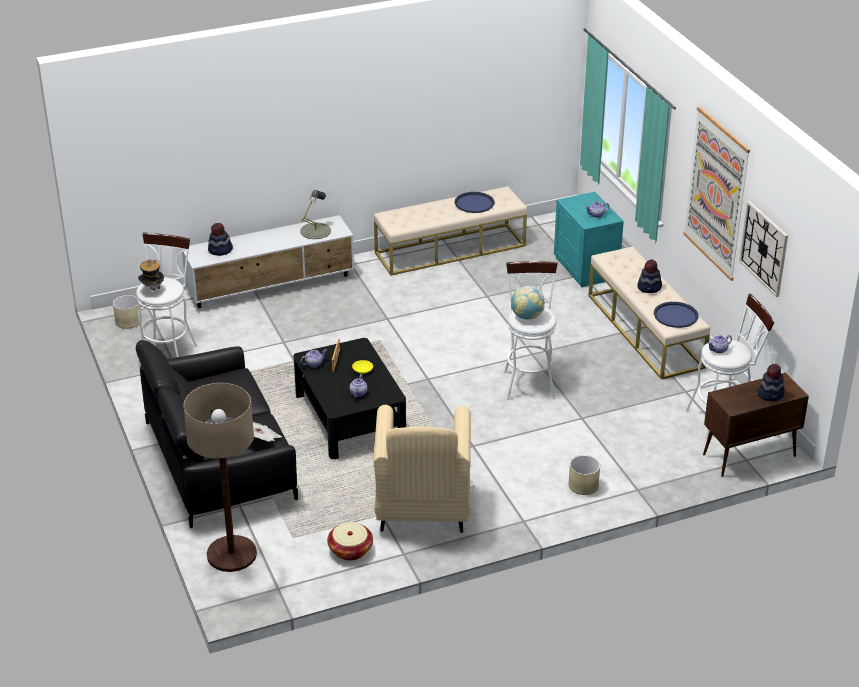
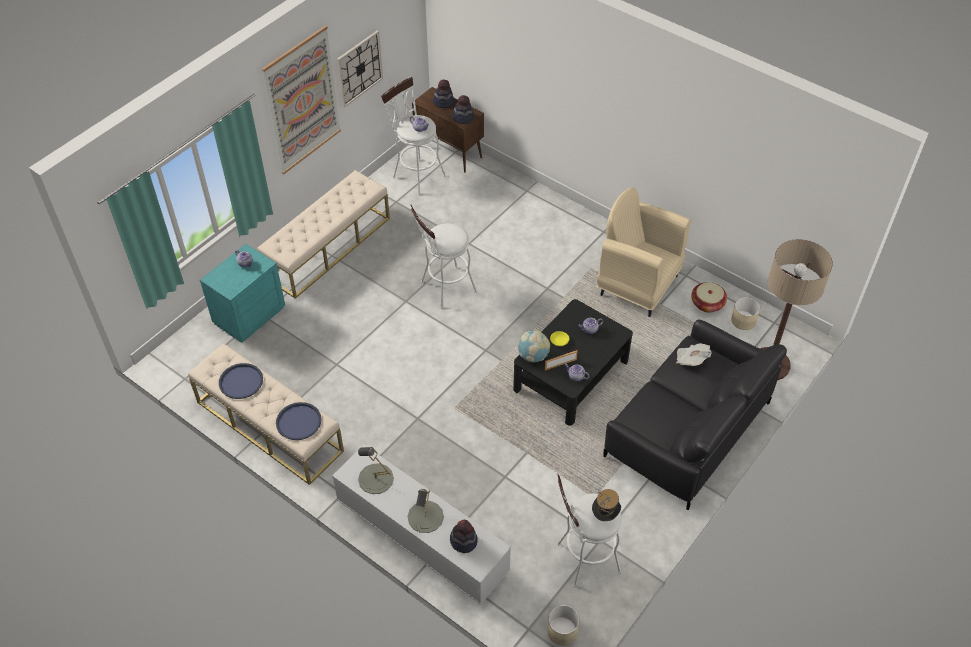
camera: 120 degrees left, 15 degrees up
beige armchair [373,405,471,533] -> beige armchair turned 120 degrees counterclockwise [597,187,691,317]
globe [511,286,545,320] -> globe moved to [518,331,550,362]
beige planter [568,455,600,495] -> beige planter moved to [731,297,760,330]
hat [637,259,662,293] -> hat moved to [453,95,474,124]
blue tray [654,302,698,328] -> blue tray moved to [276,402,322,440]
none -> grey table lamp [407,489,444,533]

